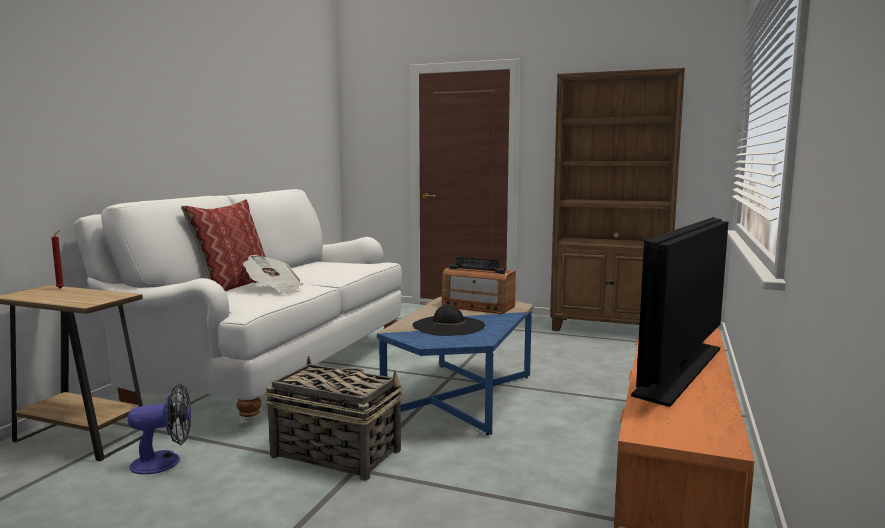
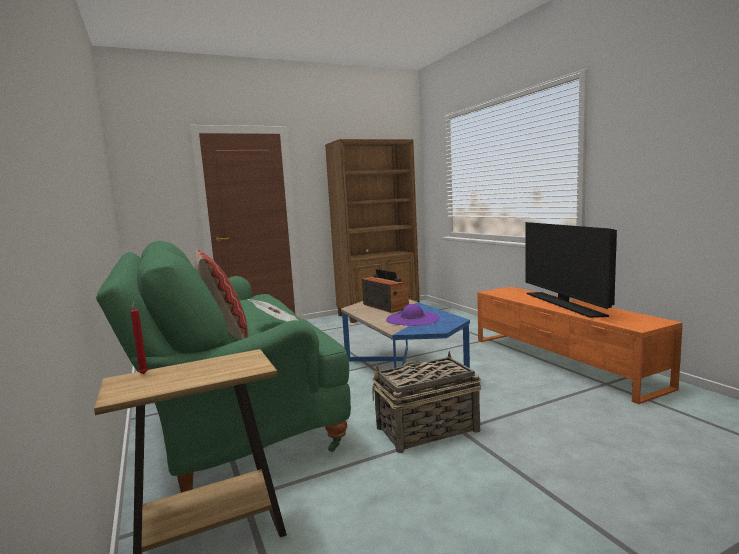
camera: 45 degrees left, 0 degrees up
white sofa [73,189,402,430] -> green sofa [96,241,351,493]
fan [127,383,191,474] -> none
black hat [412,305,485,336] -> purple hat [386,304,439,326]
radio [442,257,516,314] -> radio turned 105 degrees counterclockwise [362,269,409,313]

